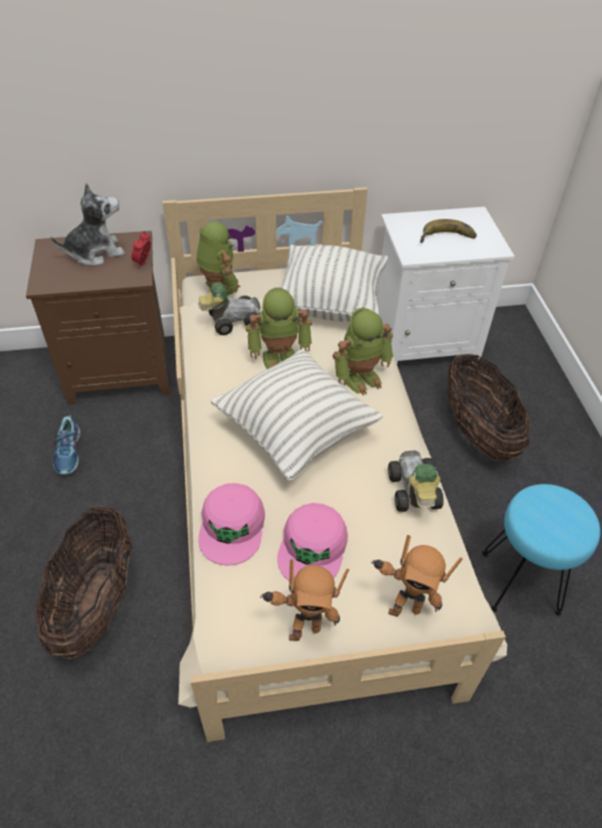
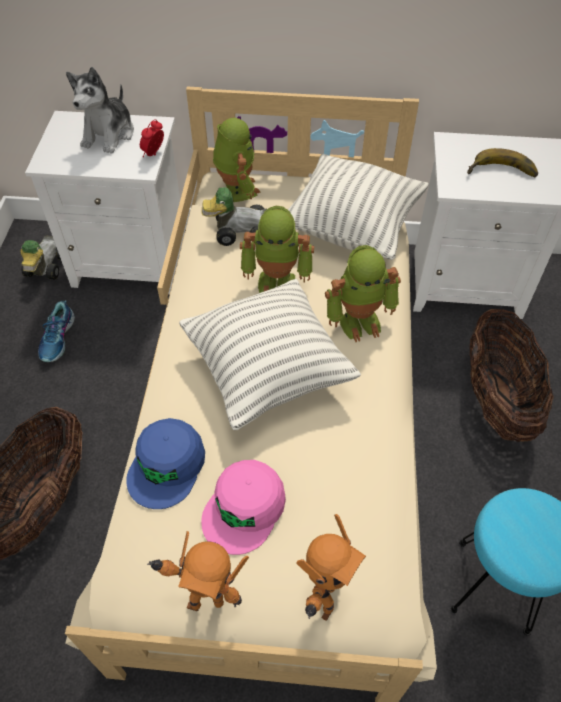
camera: 15 degrees right, 5 degrees up
brown nightstand [26,231,170,405] -> white nightstand [25,111,185,294]
plush toy [51,183,125,266] -> plush toy turned 120 degrees clockwise [66,67,134,154]
pink cap [198,483,265,565] -> blue cap [126,418,205,509]
toy robot [371,535,463,617] -> toy robot turned 90 degrees counterclockwise [297,514,366,621]
toy car [388,451,444,512] -> toy car moved to [20,236,61,280]

